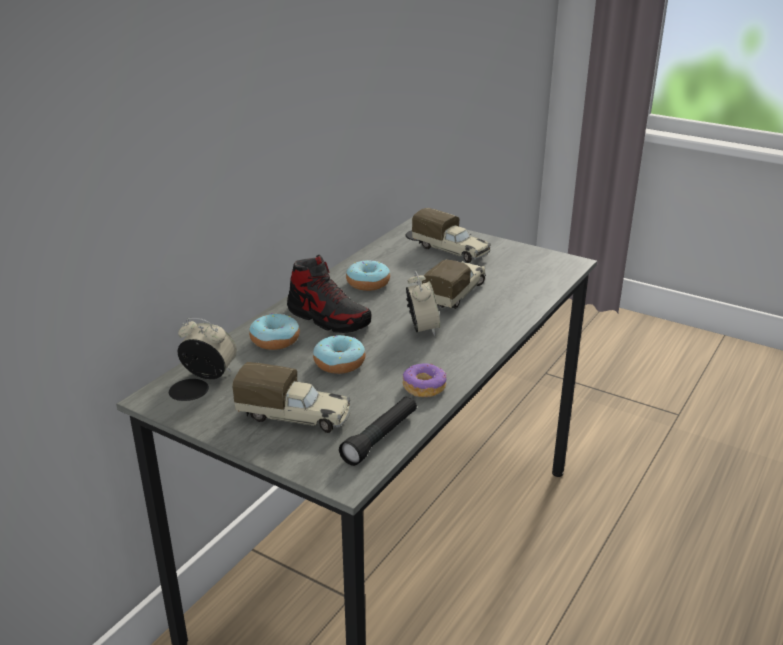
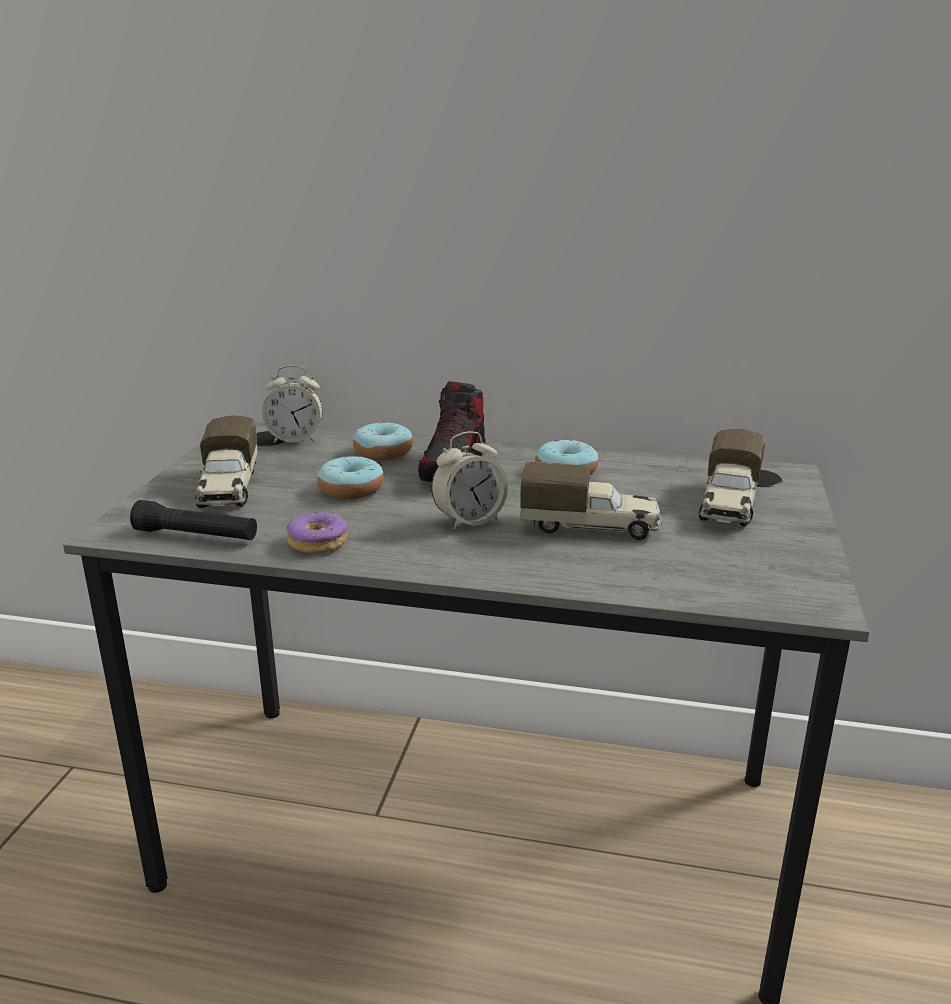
camera: 70 degrees right, 5 degrees down
alarm clock [177,318,237,379] -> alarm clock turned 90 degrees clockwise [262,365,323,443]

